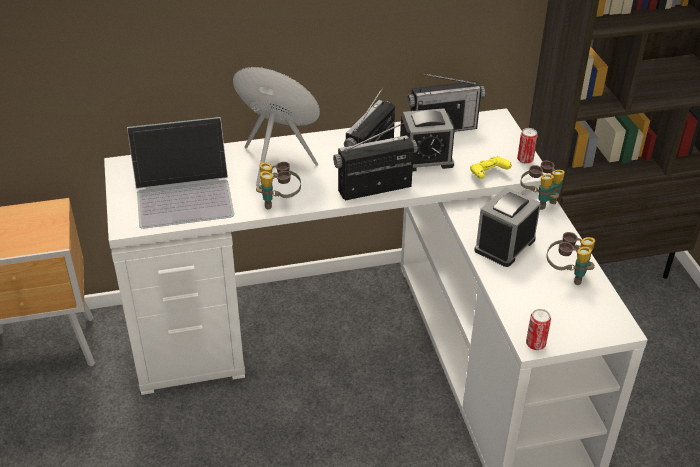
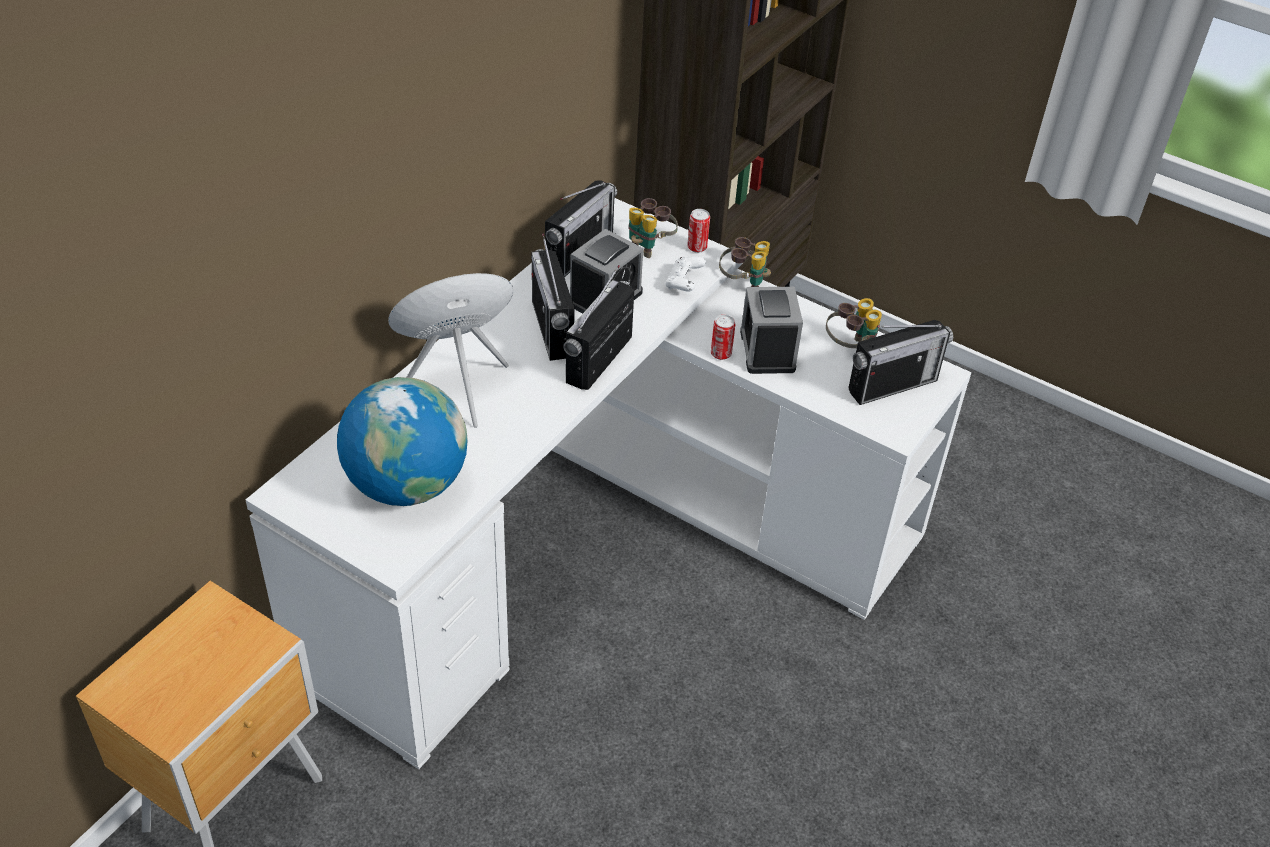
camera: 45 degrees left, 5 degrees up
laptop [127,117,234,229] -> globe [337,377,468,506]
binoculars [256,162,301,210] -> binoculars moved to [629,198,678,258]
yellow game controller [470,156,512,179] -> white game controller [665,256,706,291]
can [526,309,551,350] -> can moved to [711,315,735,360]
none -> radio [848,320,953,405]

